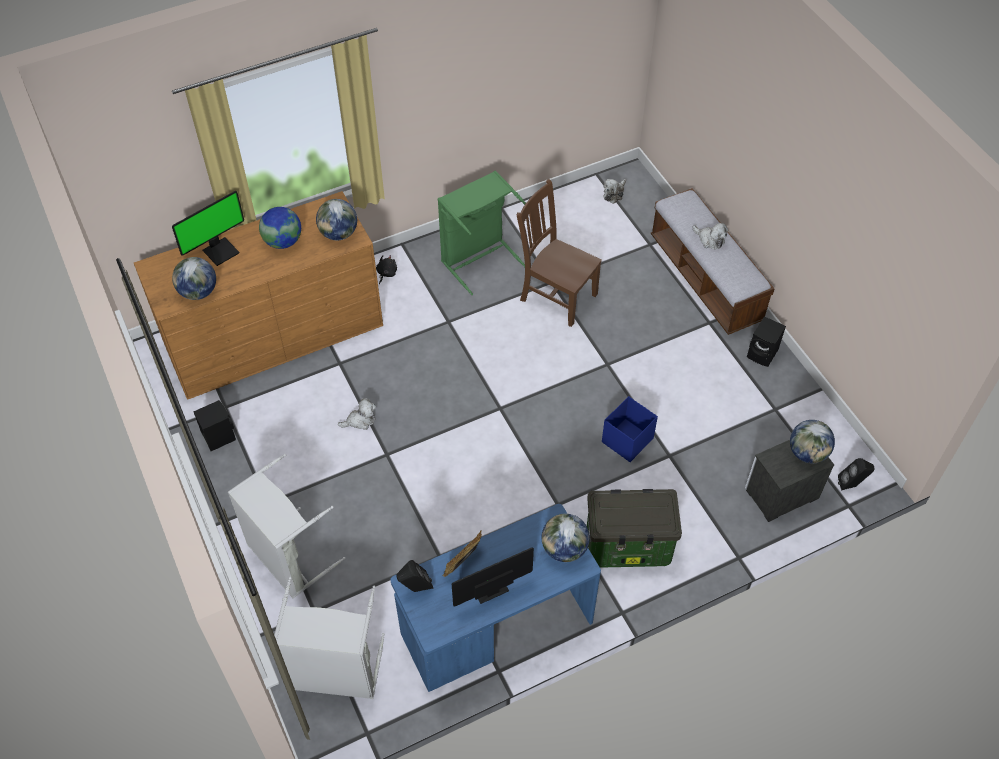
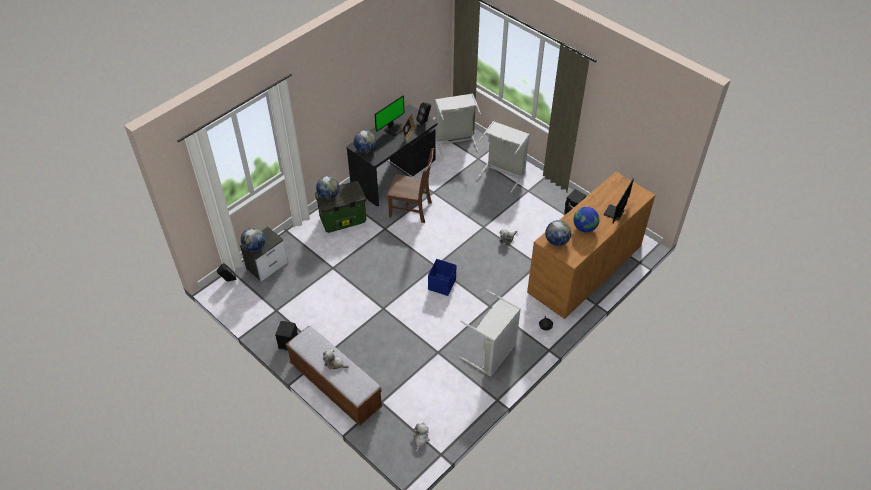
camera: 160 degrees right, 5 degrees down
globe [172,257,216,300] -> globe moved to [316,176,339,199]
blue desk [390,504,601,692] -> black desk [347,105,437,206]
green laundry basket [437,170,526,295] -> grey laundry basket [459,290,521,377]
brown chair [517,179,602,327] -> brown chair moved to [388,148,434,223]
blue storage box [602,396,658,462] -> blue storage box moved to [428,259,456,296]

